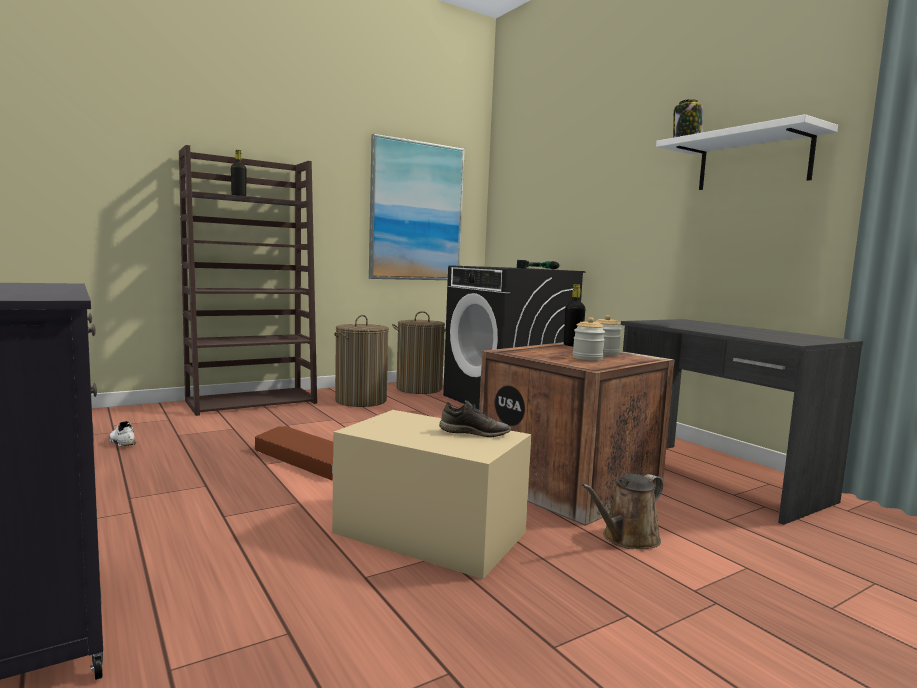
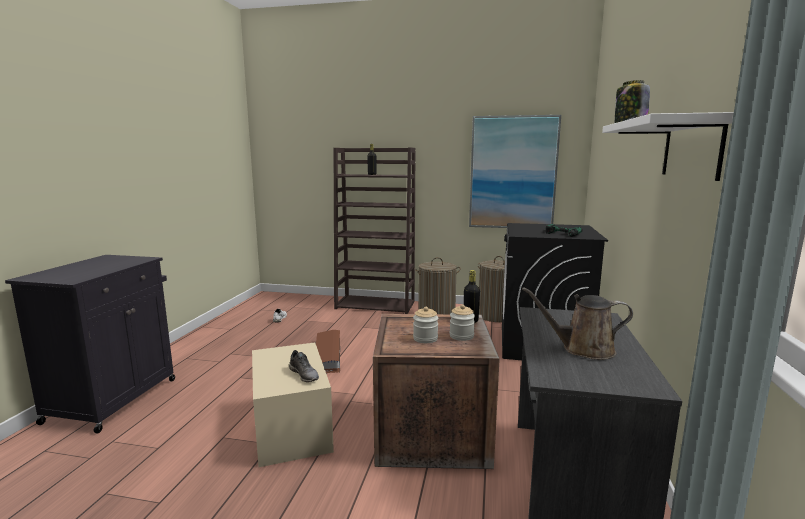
camera: 45 degrees right, 5 degrees up
brown watering can [581,474,663,549] -> brown watering can moved to [522,287,633,360]

